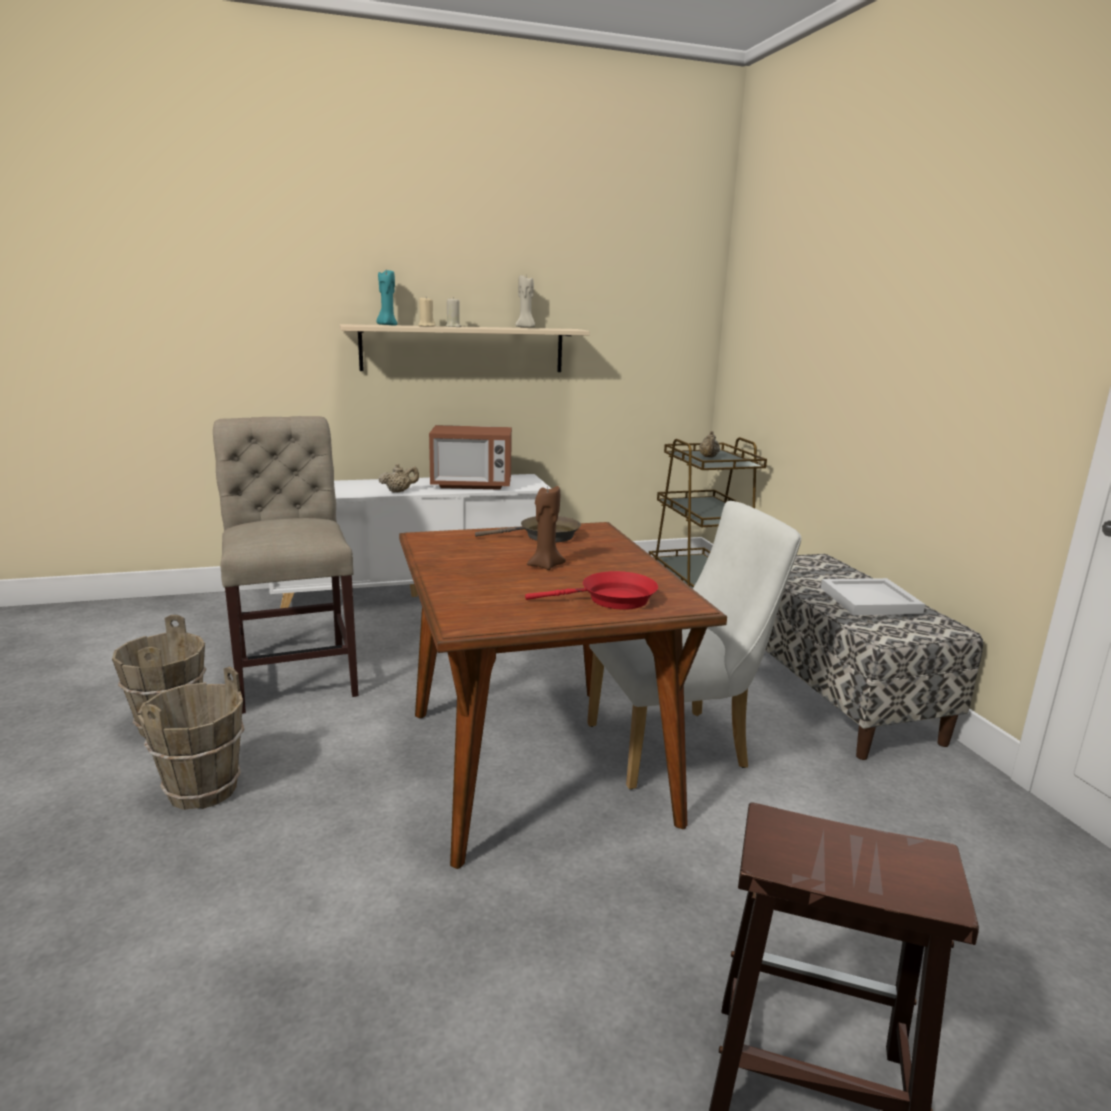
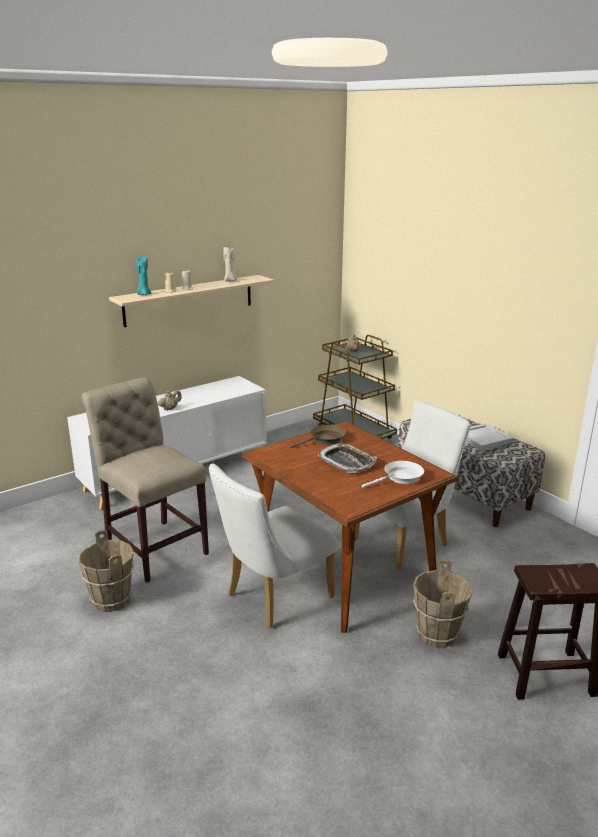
camera: 20 degrees left, 5 degrees up
brown bucket [137,666,244,810] -> brown bucket moved to [413,559,472,648]
microwave [429,425,512,490] -> none
red frying pan [525,571,658,610] -> white frying pan [362,461,424,488]
brown candle [527,486,566,570] -> tray [317,443,377,473]
none -> white chair [209,463,338,629]

